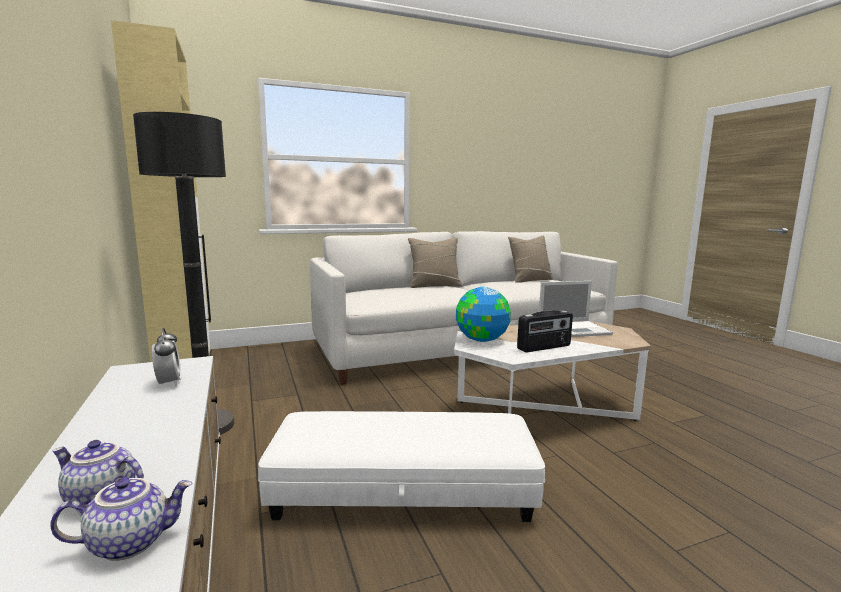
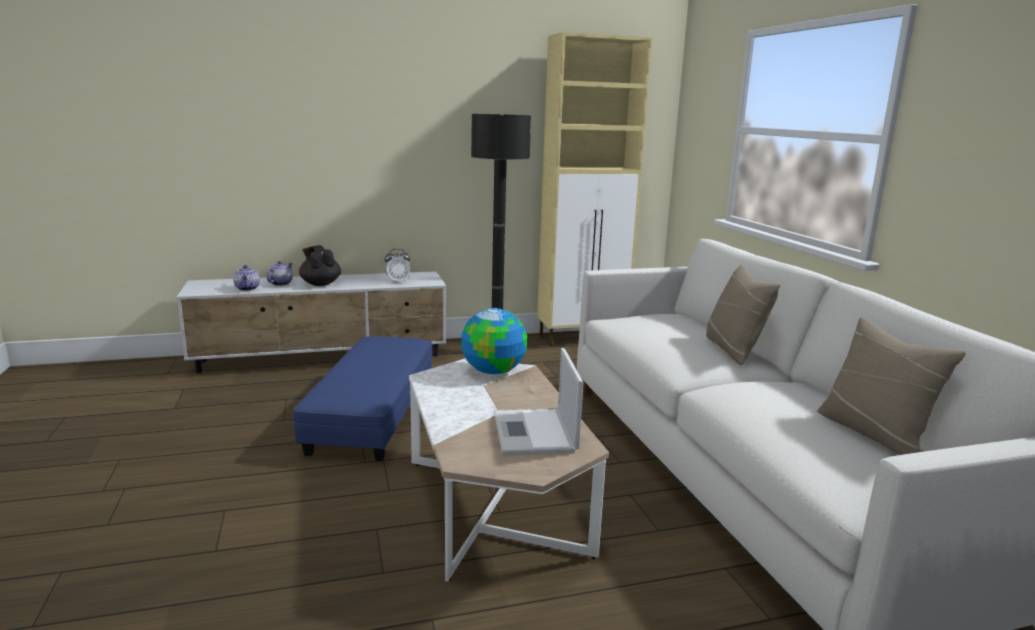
camera: 95 degrees right, 5 degrees up
white ottoman [258,411,545,522] -> blue ottoman [293,336,432,461]
radio [517,310,573,353] -> none
none -> black teapot [299,245,341,286]

